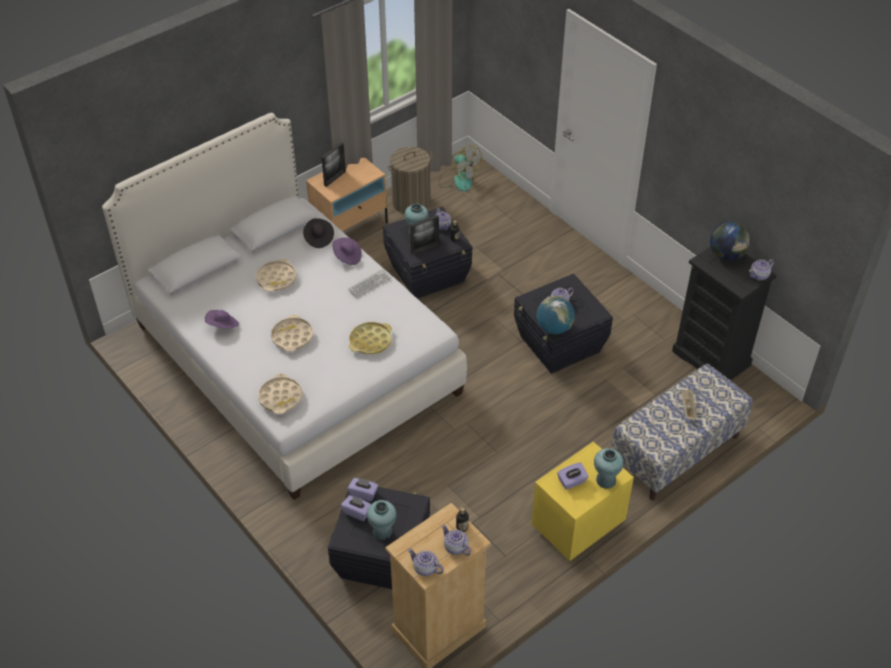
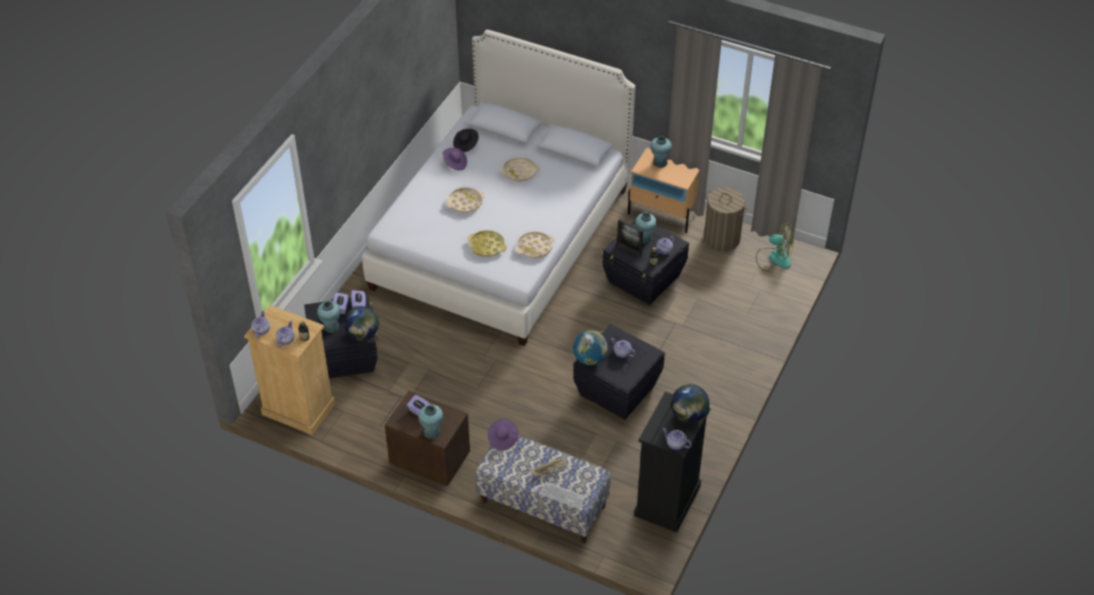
camera: 65 degrees right, 0 degrees up
beige tray [258,374,302,414] -> beige tray moved to [515,231,554,258]
black hat [303,218,334,248] -> black hat moved to [453,129,478,152]
picture frame [322,142,346,187] -> turquoise vase [651,136,672,168]
purple hat [333,237,362,265] -> purple hat moved to [488,419,518,450]
keyboard [347,269,392,299] -> keyboard moved to [540,482,586,509]
fan [439,145,482,192] -> fan turned 90 degrees counterclockwise [756,222,794,271]
yellow nightstand [531,442,634,561] -> brown nightstand [385,391,470,486]
none -> globe [344,306,379,341]

